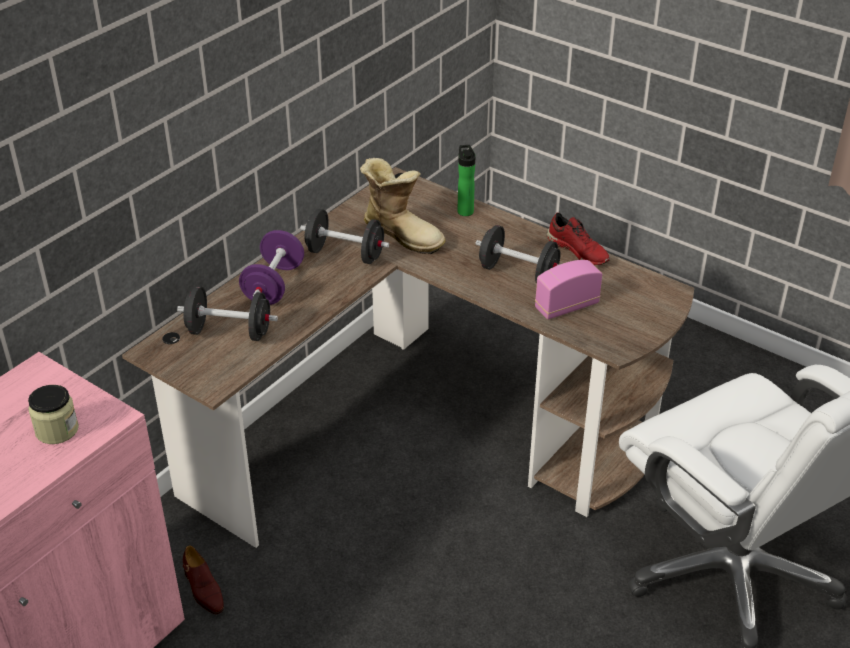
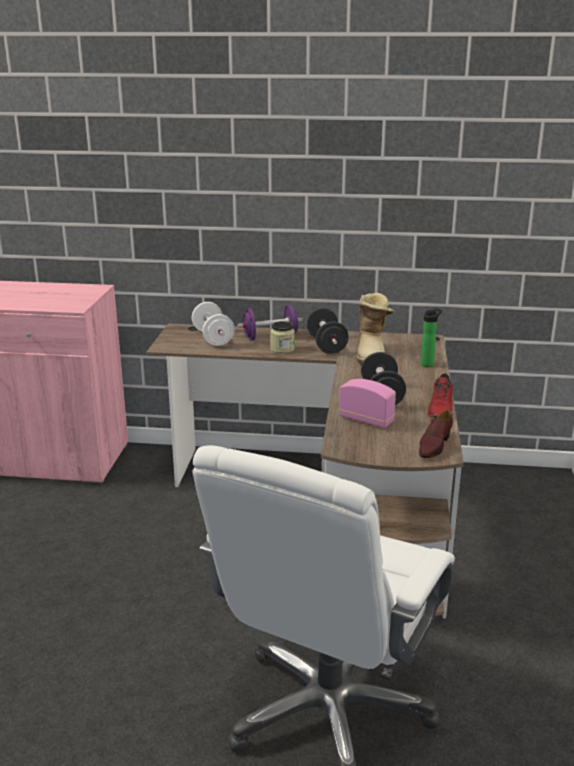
camera: 60 degrees right, 15 degrees down
jar [28,385,79,444] -> jar moved to [270,321,295,353]
black dumbbell [177,286,278,341] -> white dumbbell [192,302,235,346]
brown shoe [183,545,224,614] -> brown shoe moved to [419,410,453,458]

